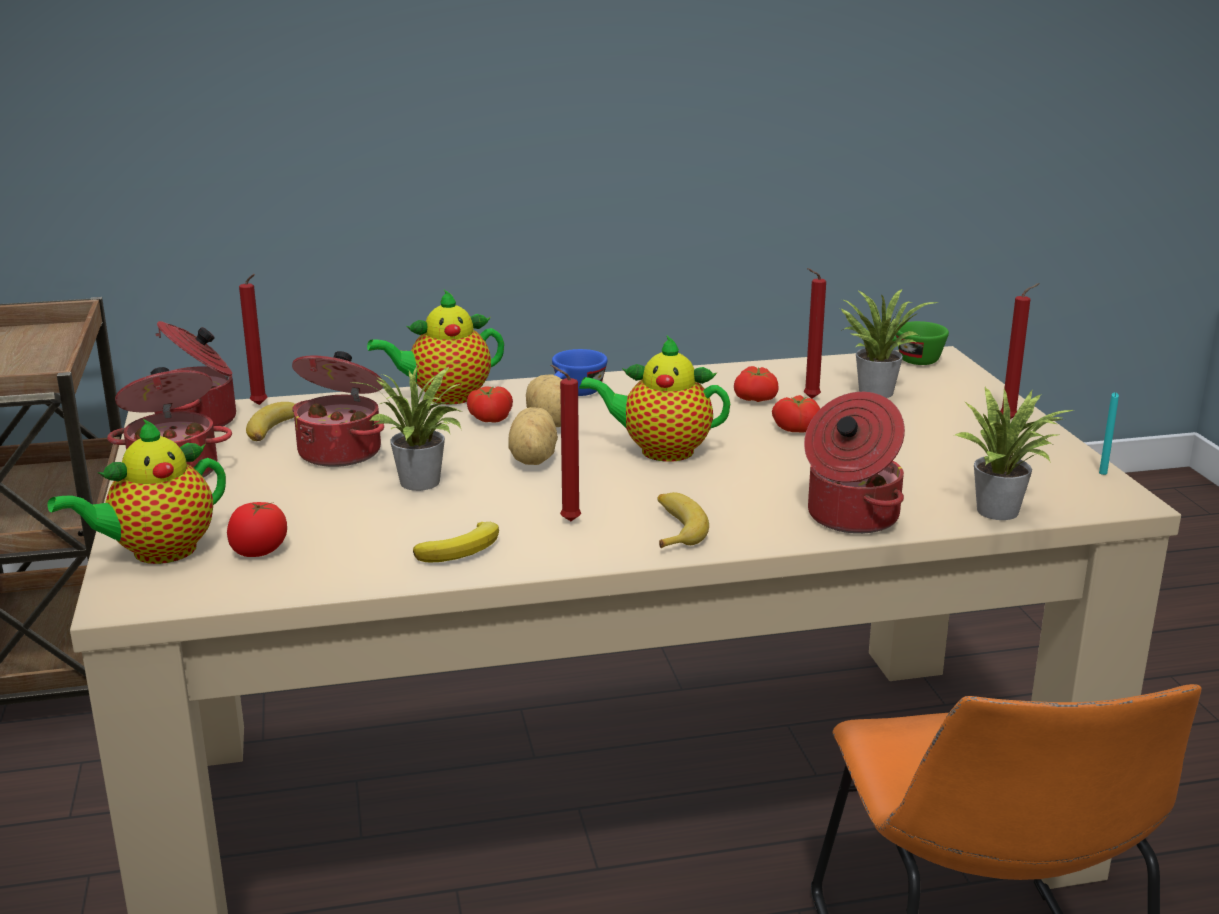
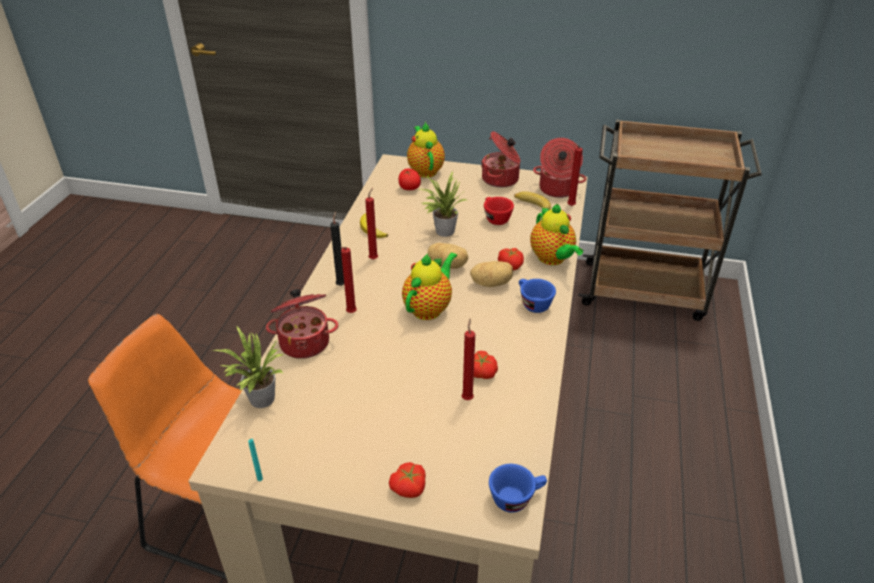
camera: 115 degrees right, 15 degrees up
cooking pot [292,351,384,467] -> red cup [484,197,514,225]
teapot [367,290,504,405] -> teapot turned 150 degrees clockwise [530,204,583,265]
banana [658,492,709,548] -> black candle [330,212,344,286]
tomato [772,395,820,433] -> tomato moved to [389,462,426,498]
potted plant [840,289,940,398] -> none
green cup [893,321,949,365] -> blue cup [489,464,547,513]
red candle [1000,283,1040,419] -> red candle moved to [341,247,357,313]

